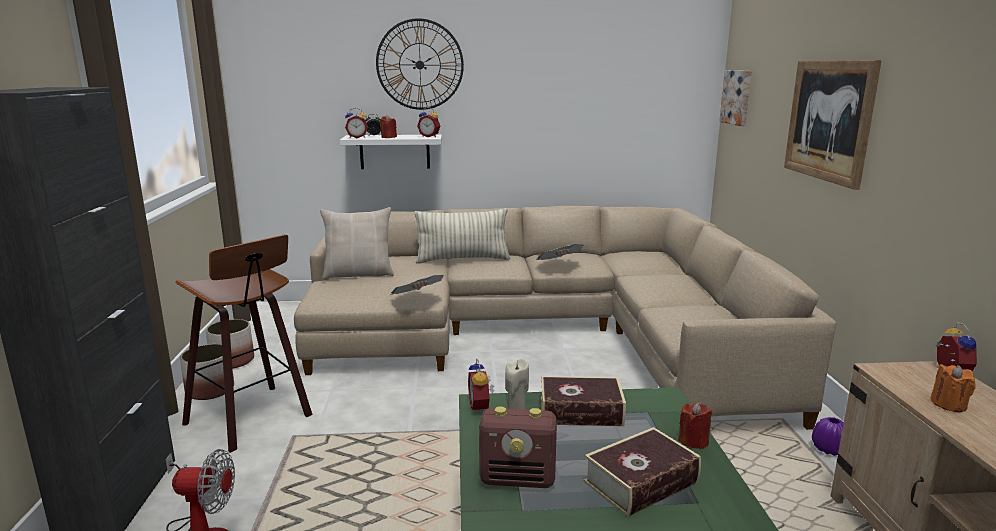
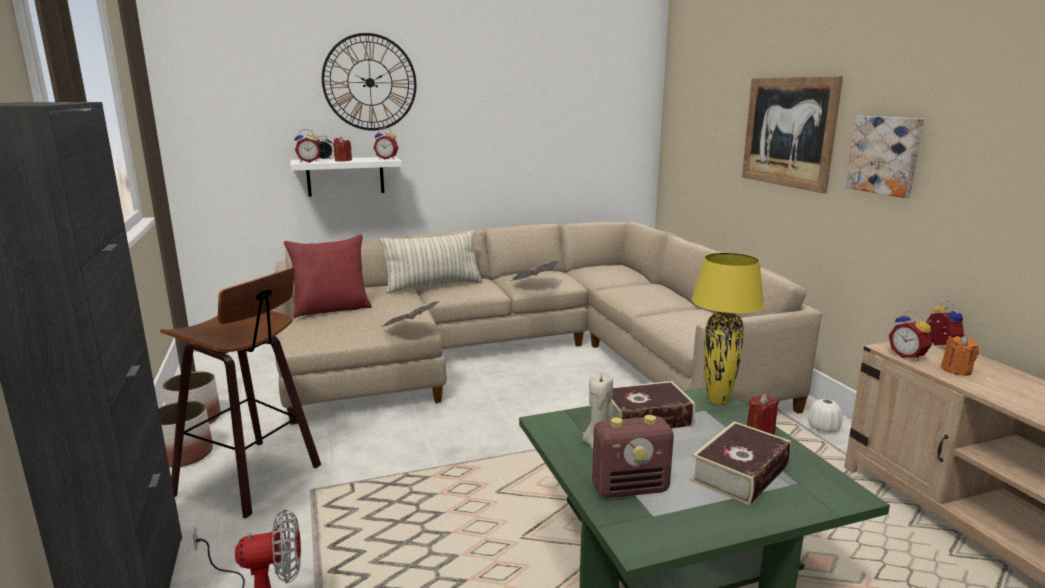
camera: 15 degrees left, 0 degrees up
beige pillow [320,207,394,279] -> red pillow [284,235,372,318]
alarm clock [468,359,495,414] -> alarm clock moved to [889,311,932,361]
picture [719,70,752,126] -> picture moved to [845,116,924,198]
purple vase [812,417,844,456] -> white vase [808,399,842,433]
none -> yellow table lamp [692,253,764,405]

